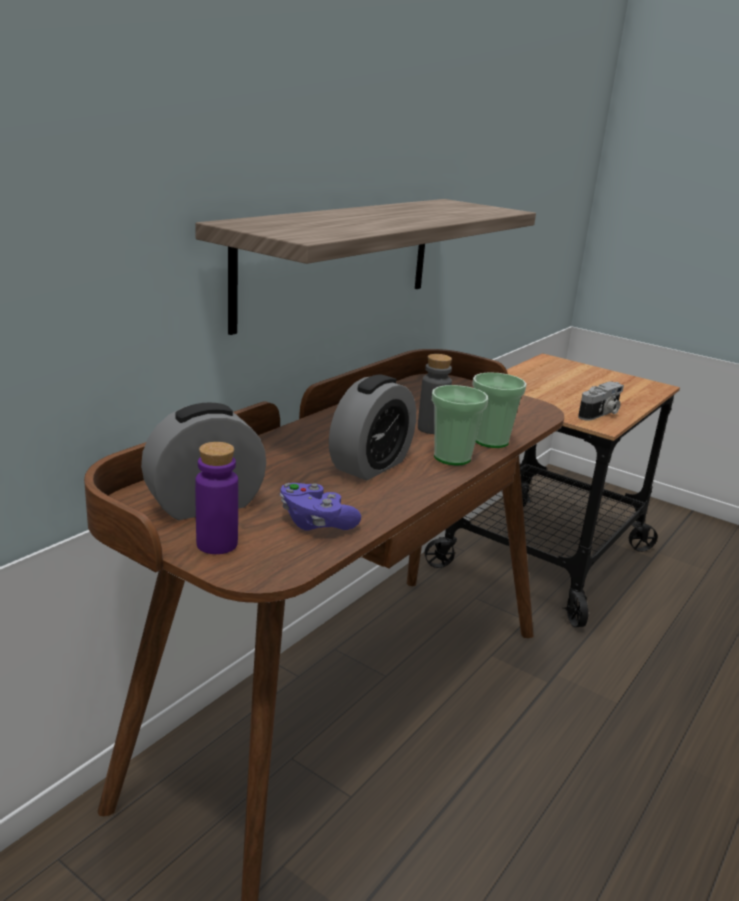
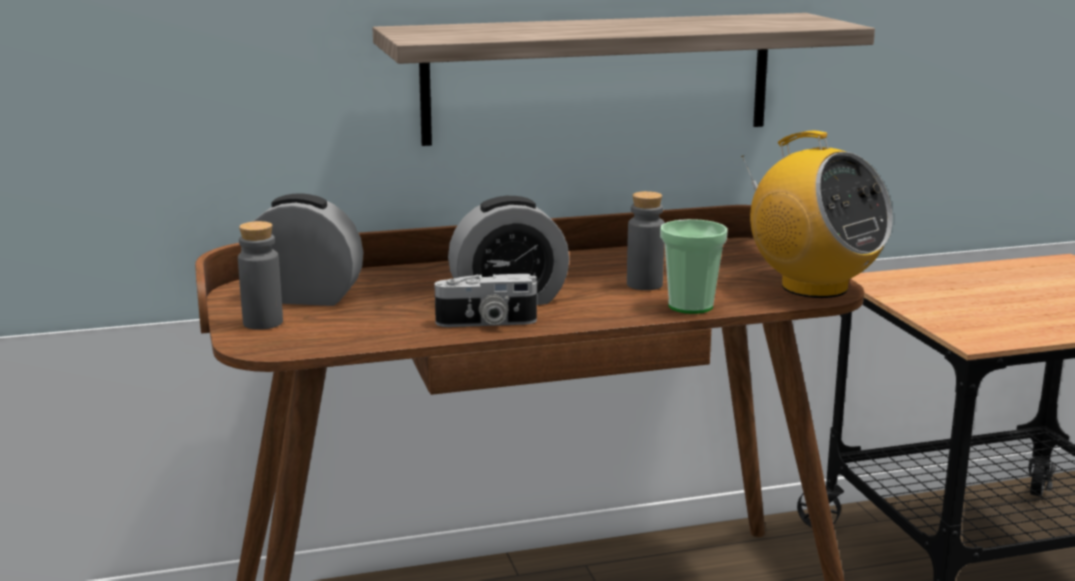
camera: 40 degrees right, 5 degrees down
purple bottle [195,442,238,554] -> grey bottle [238,221,283,330]
purple game controller [280,483,361,531] -> none
cup [432,385,488,465] -> none
camera [578,381,624,421] -> camera moved to [435,274,537,327]
none -> radio [741,131,893,298]

